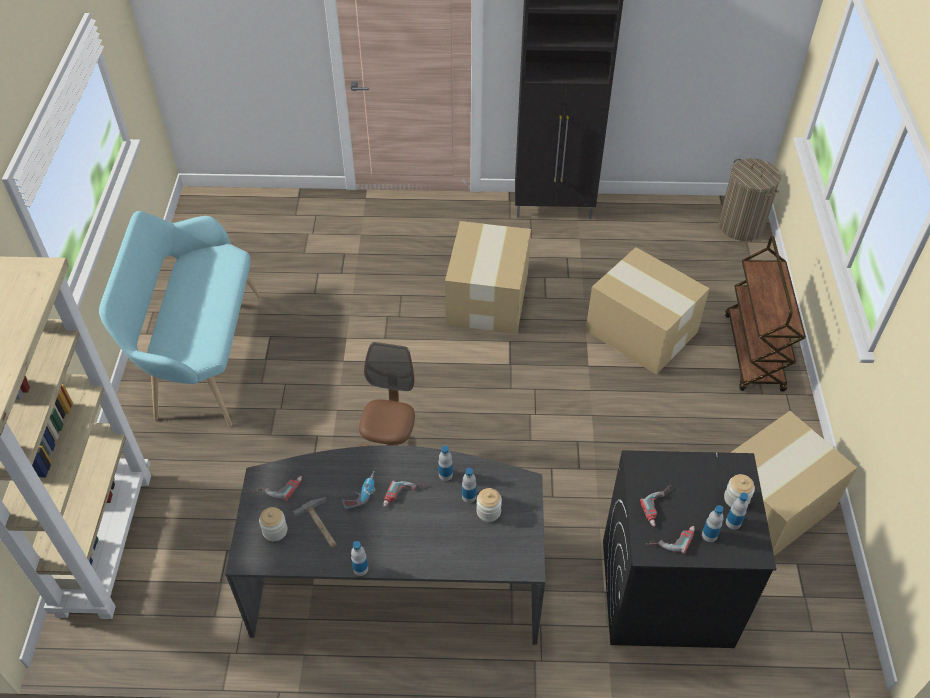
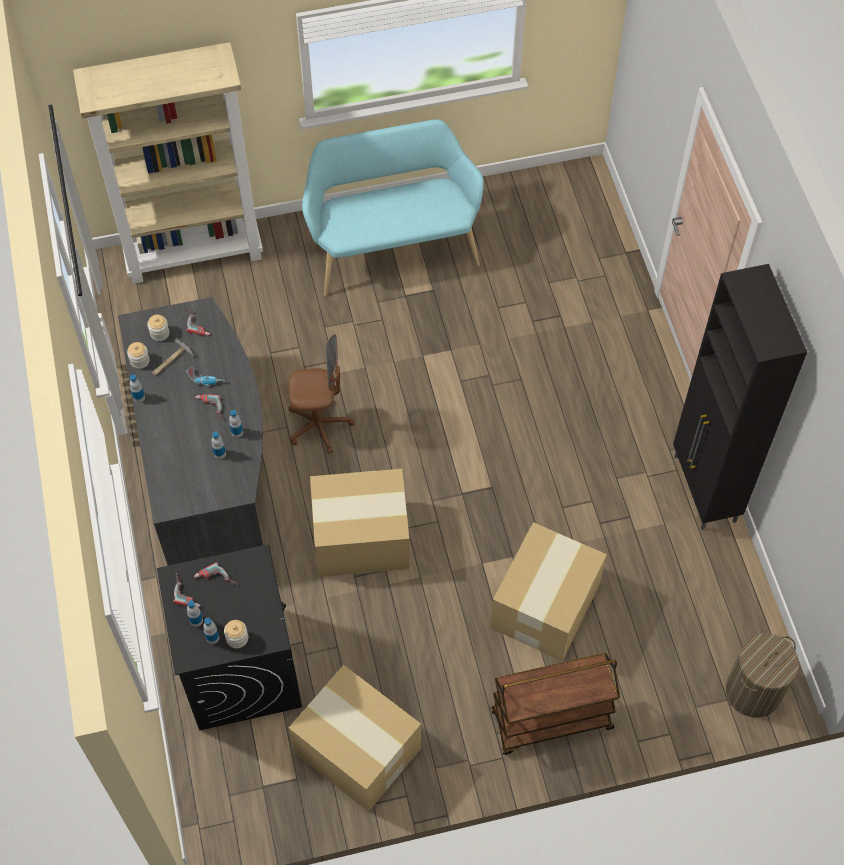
camera: 75 degrees right, 10 degrees up
cardboard box [445,221,531,334] -> cardboard box moved to [310,469,410,577]
jar [476,488,502,522] -> jar moved to [127,342,150,369]

